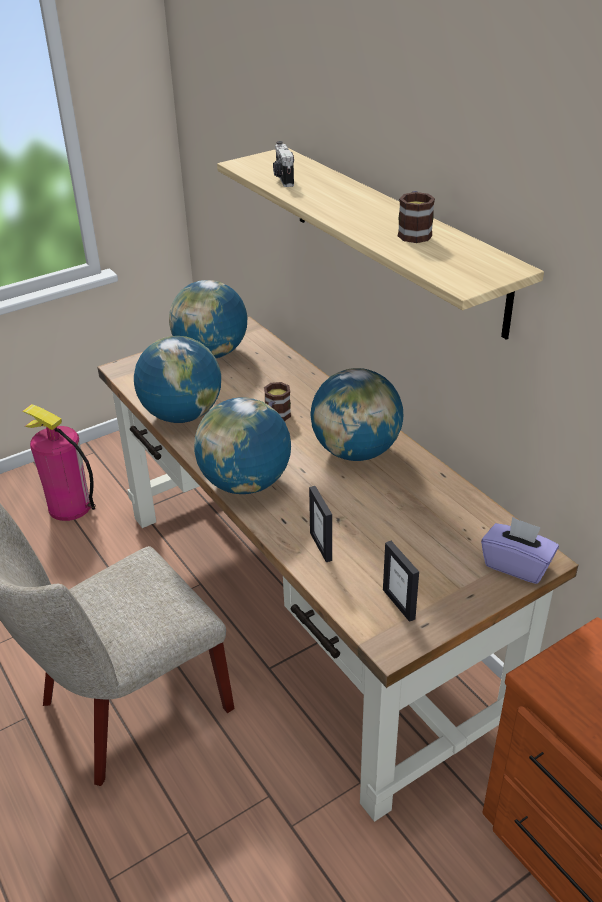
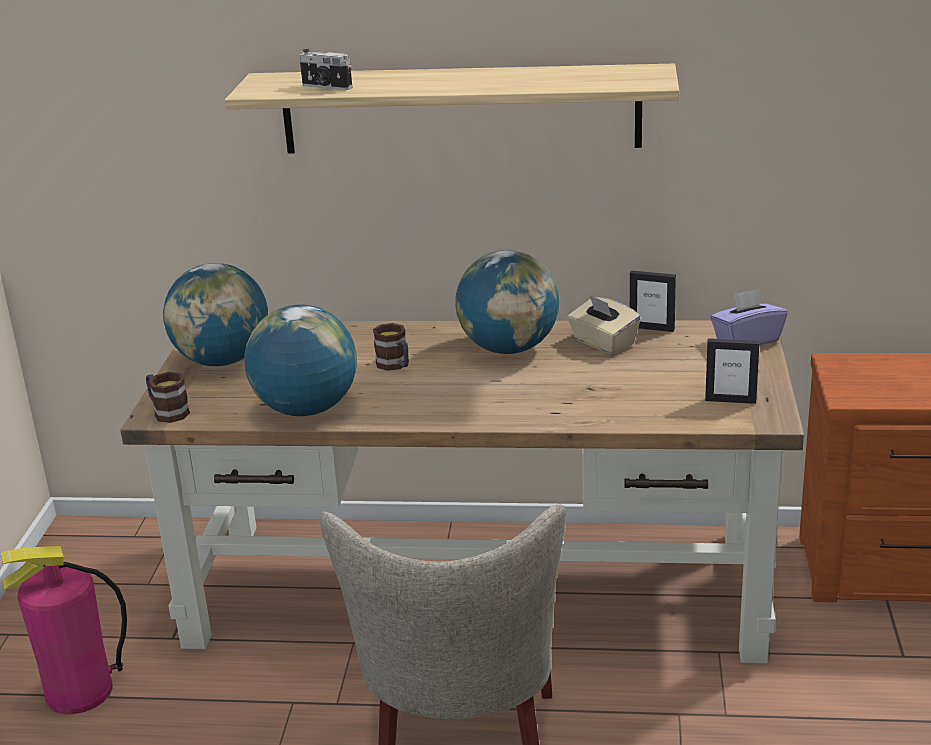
camera: 50 degrees left, 10 degrees down
globe [194,397,291,494] -> none
picture frame [309,486,332,562] -> picture frame moved to [630,270,676,332]
mug [398,191,435,243] -> mug moved to [146,372,190,423]
none -> beige tissue box [567,295,641,354]

